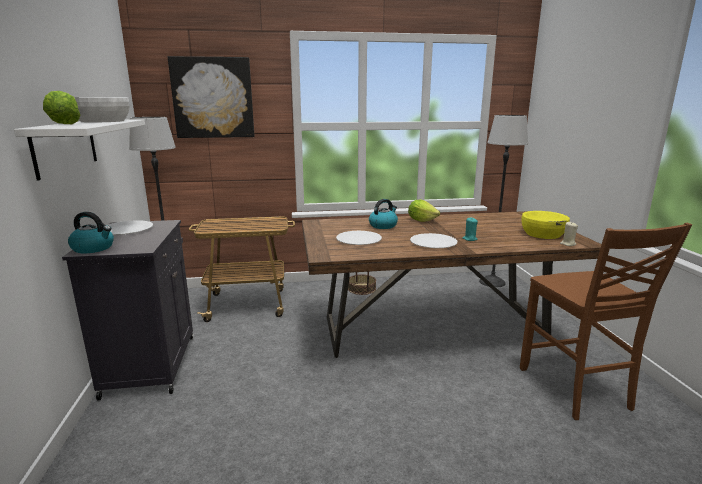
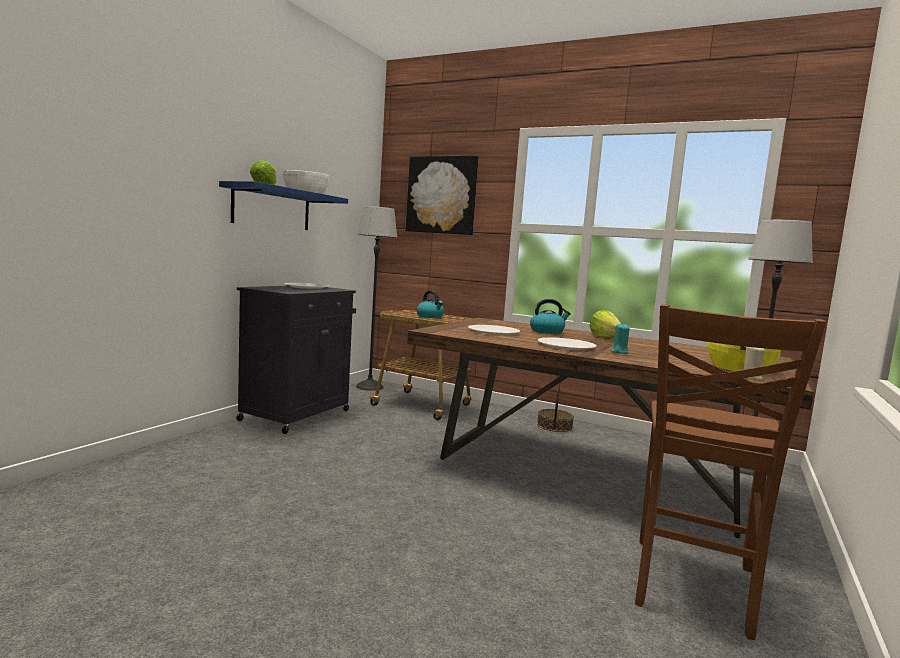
camera: 35 degrees right, 10 degrees down
white shelf [14,119,145,181] -> blue shelf [219,181,348,230]
kettle [68,212,114,253] -> kettle moved to [416,290,444,318]

